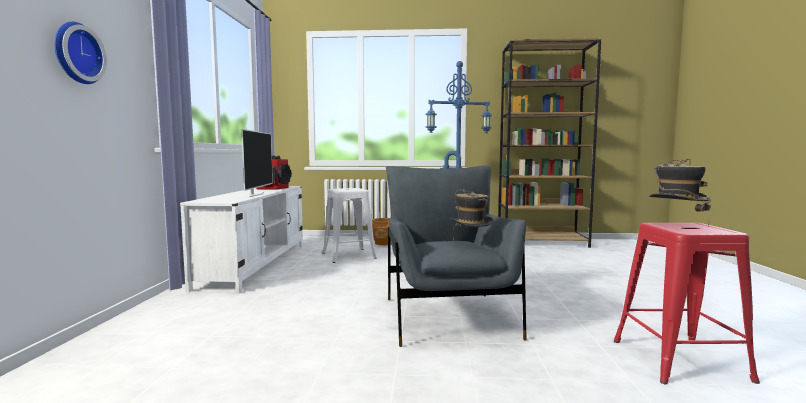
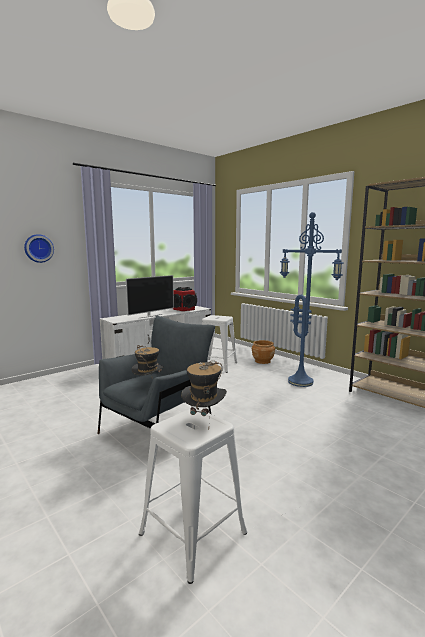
camera: 45 degrees right, 5 degrees up
red stool [614,223,760,384] -> white stool [139,408,247,584]

